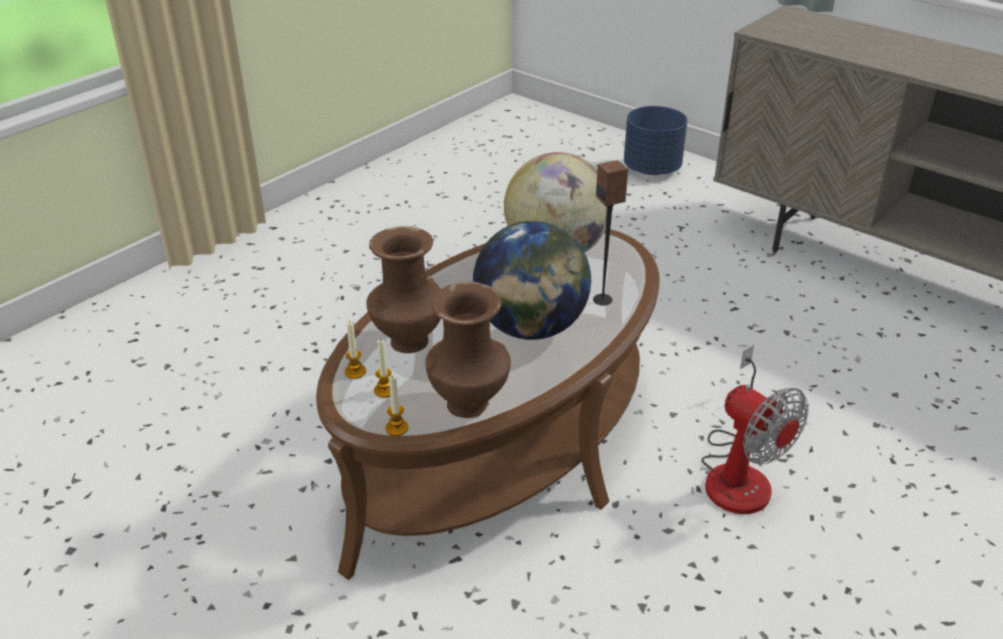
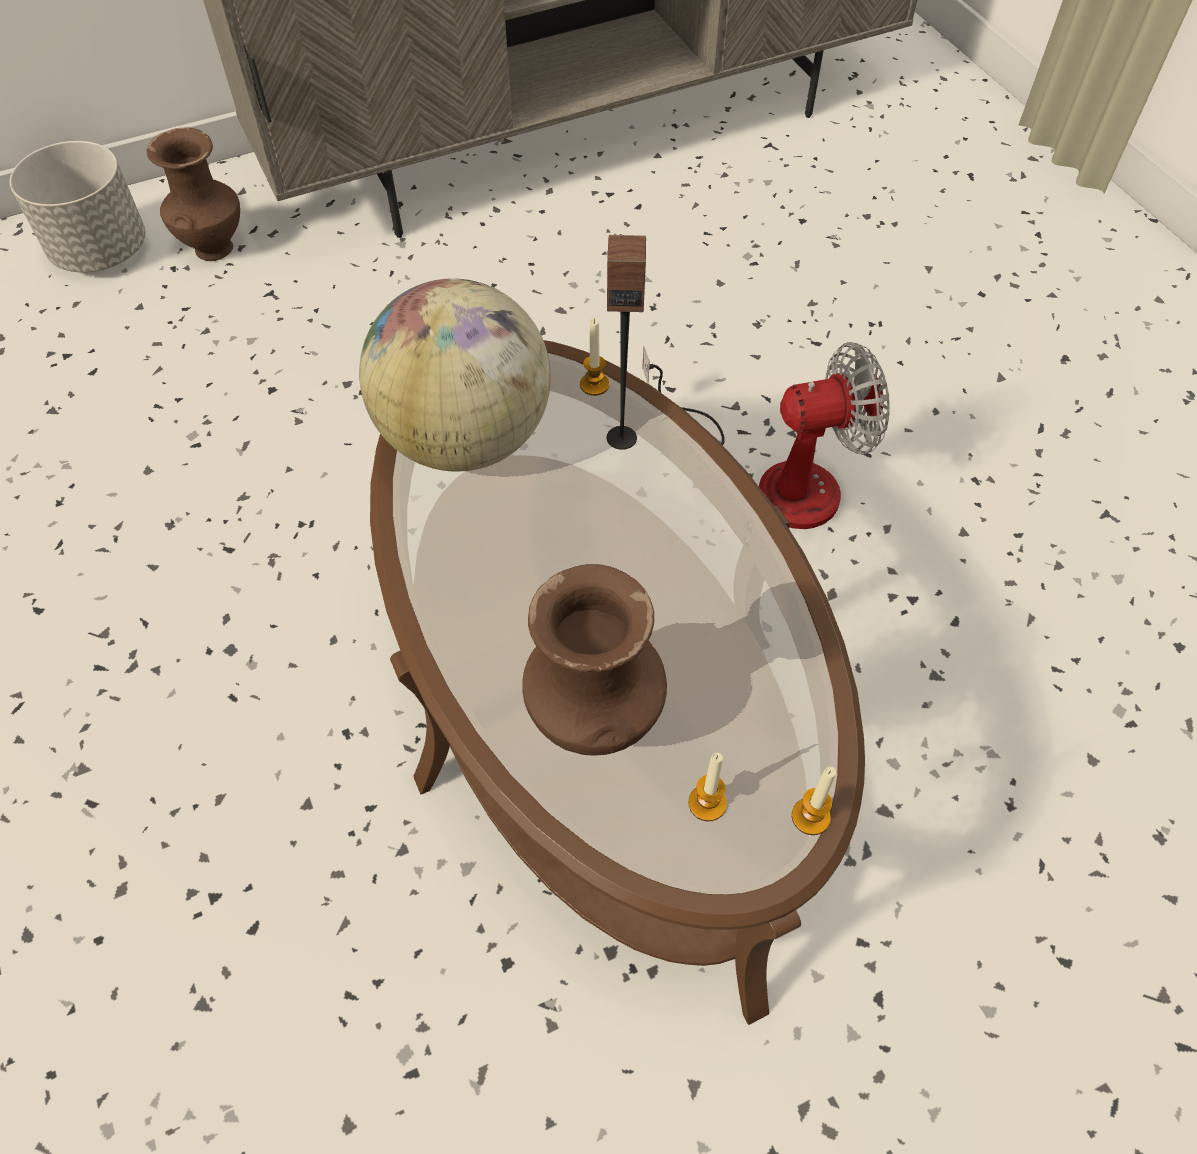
camera: 65 degrees left, 20 degrees up
candle [345,321,366,379] -> candle moved to [580,318,609,396]
brown vase [426,282,511,418] -> brown vase moved to [147,127,240,261]
globe [473,221,591,340] -> none
blue planter [624,106,687,175] -> grey planter [10,141,145,272]

